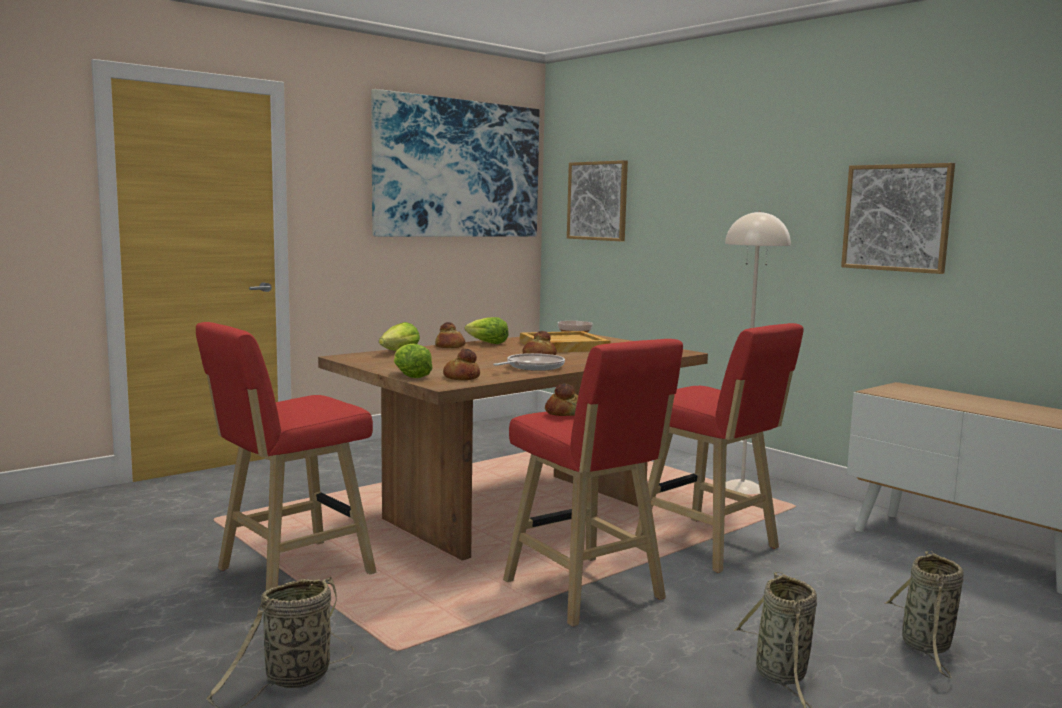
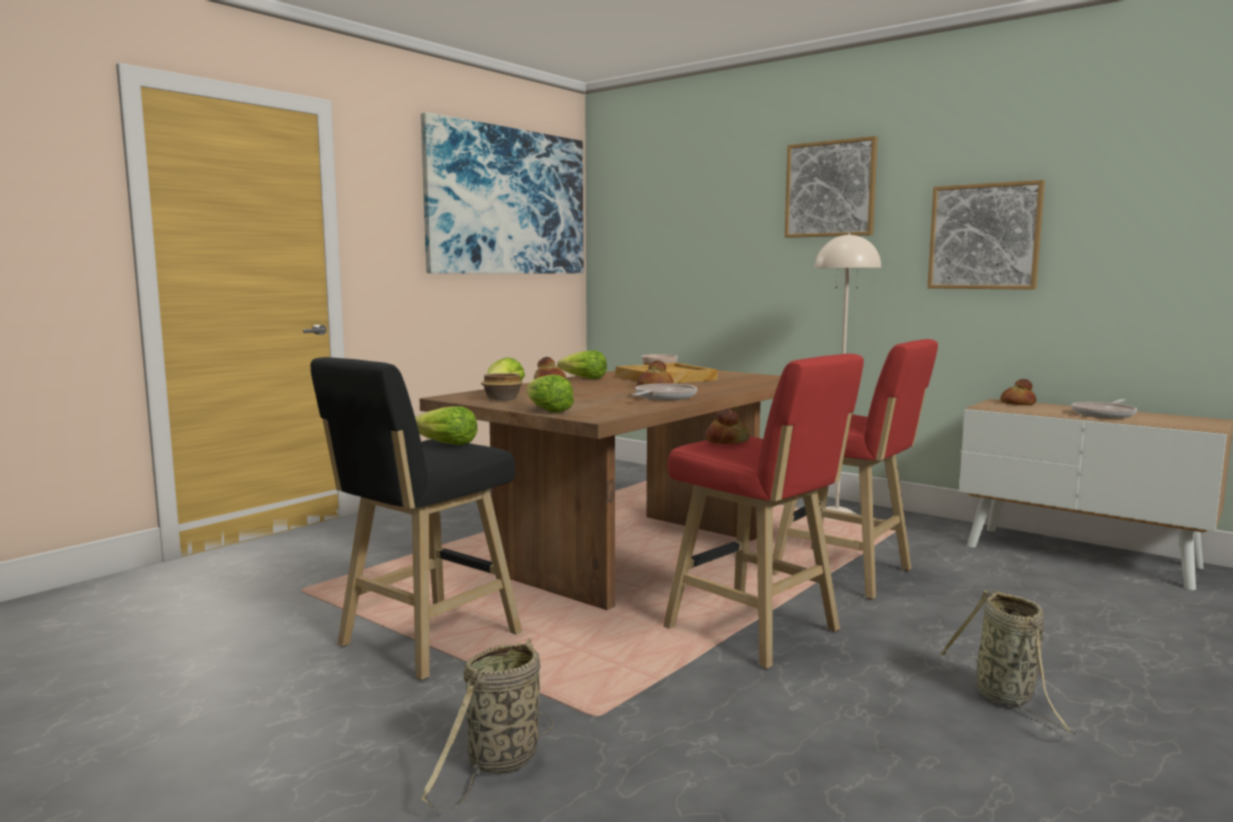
camera: 10 degrees left, 0 degrees up
red stool [196,322,376,590] -> black stool [311,357,522,681]
bread [443,349,480,380] -> bread moved to [1000,379,1036,405]
picture [567,160,628,241] -> picture moved to [785,136,878,238]
basket [884,551,963,679] -> none
none -> lettuce [415,406,478,445]
none -> bowl [481,373,523,400]
none -> frying pan [1072,399,1137,418]

